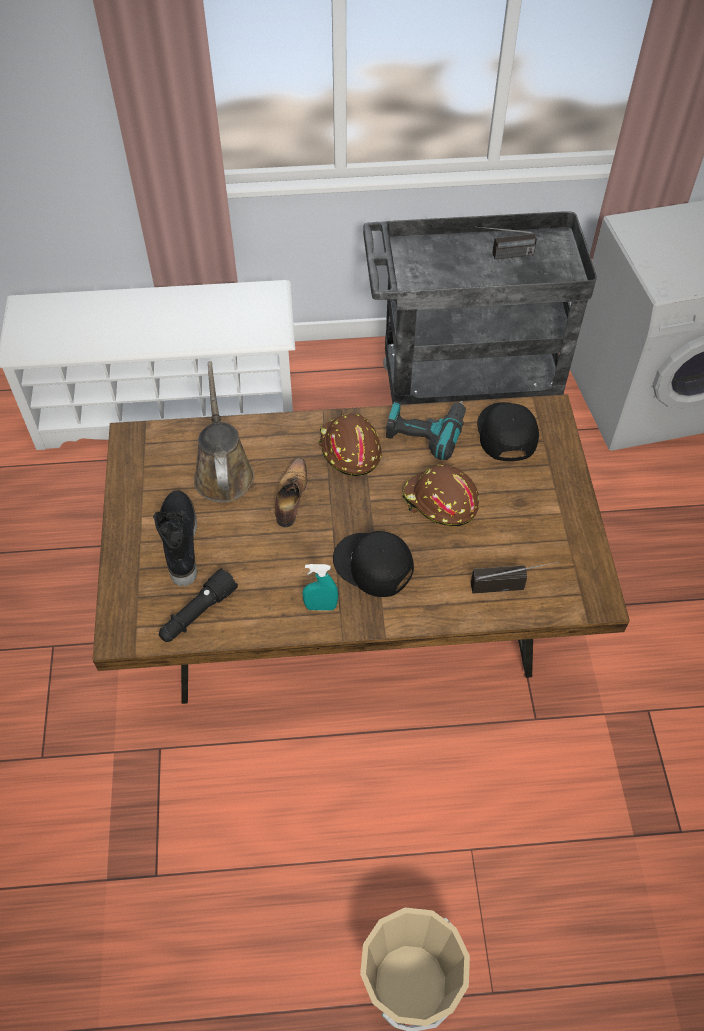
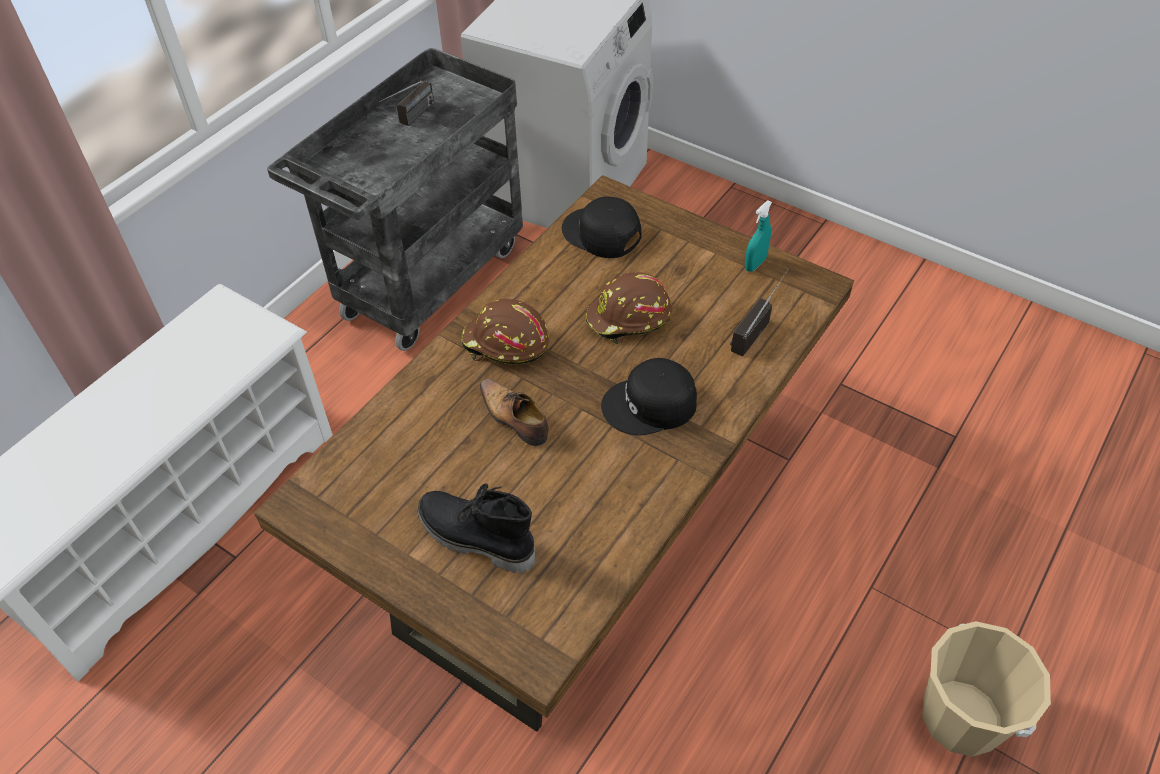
camera: 50 degrees left, 5 degrees down
black flashlight [159,568,238,642] -> none
brown watering can [194,361,255,503] -> none
turquoise spray bottle [302,564,338,610] -> turquoise spray bottle moved to [745,201,772,272]
power drill [386,400,466,460] -> none

